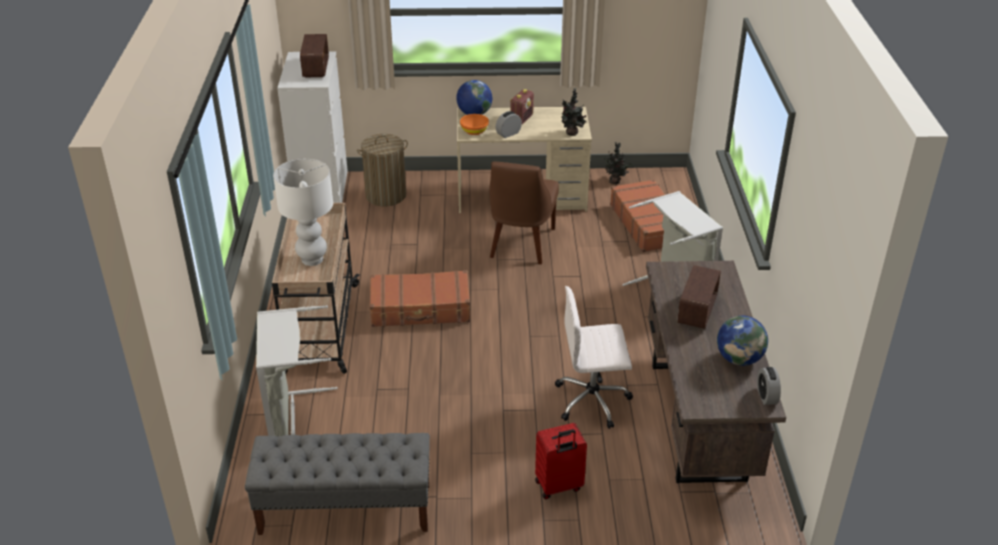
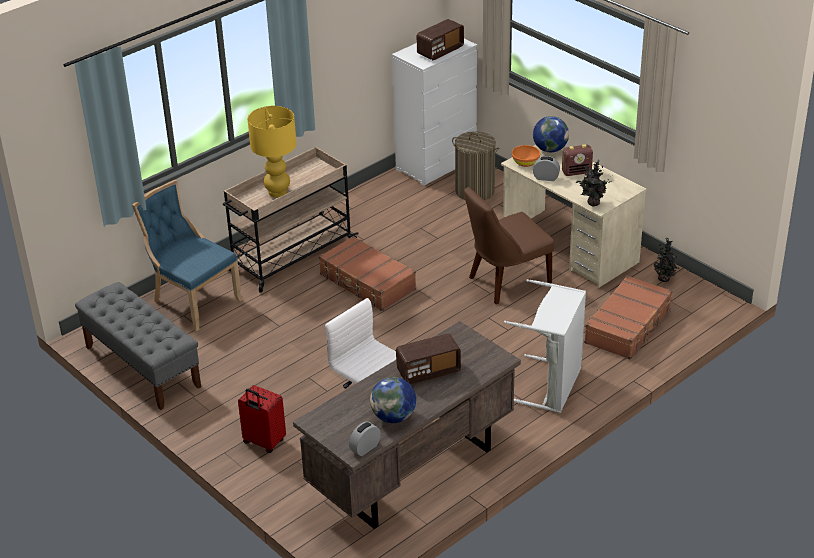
camera: 50 degrees right, 0 degrees up
grey laundry basket [256,305,338,437] -> blue chair [132,180,243,331]
white table lamp [273,159,333,266] -> yellow table lamp [248,106,297,198]

